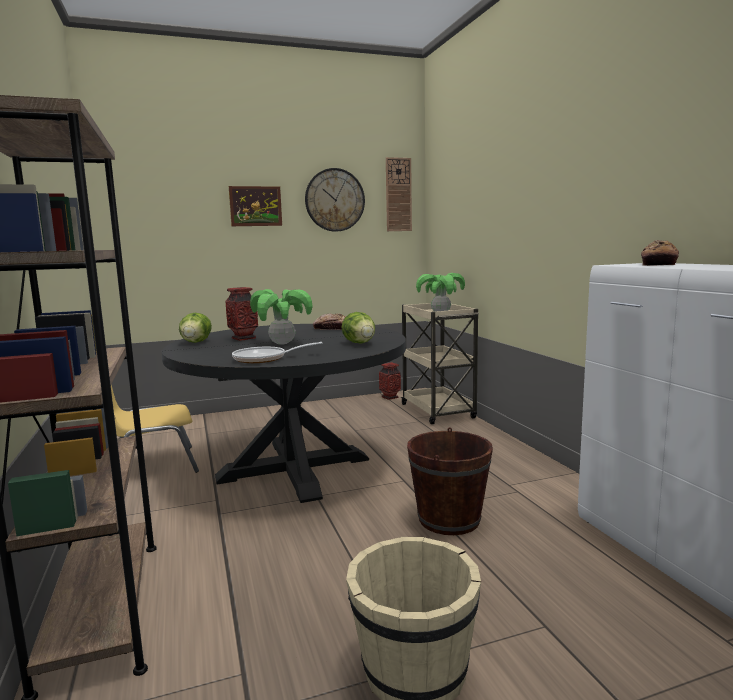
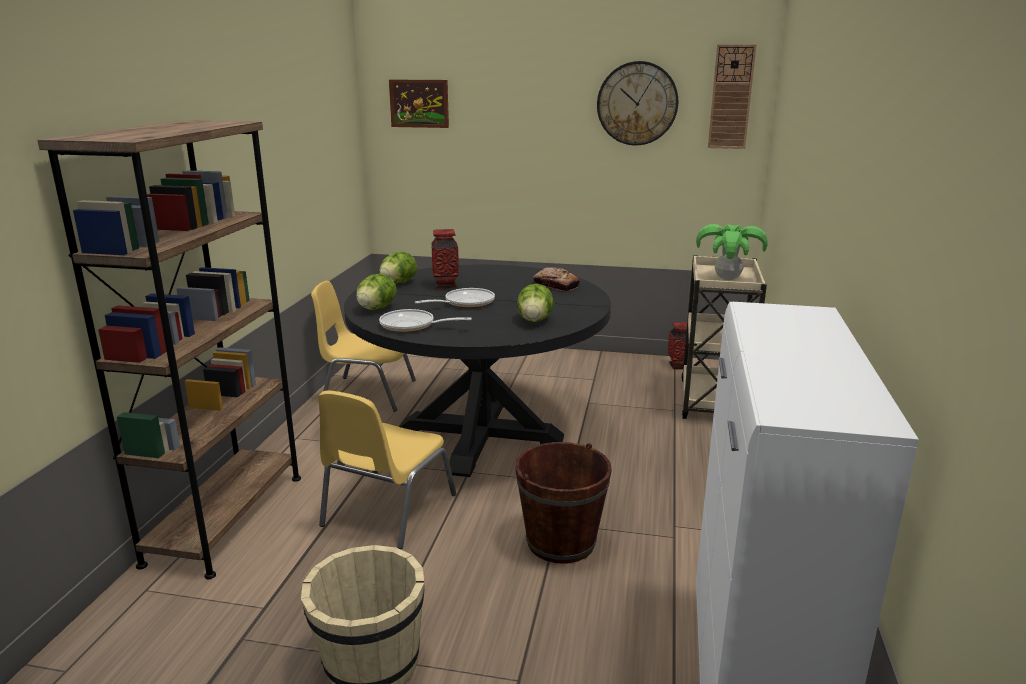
camera: 30 degrees right, 10 degrees up
picture [229,186,282,226] -> picture moved to [389,80,449,128]
potted plant [250,289,313,344] -> frying pan [415,288,495,308]
bread [641,240,679,266] -> none
none -> yellow chair [318,391,456,549]
none -> lettuce [356,274,397,310]

